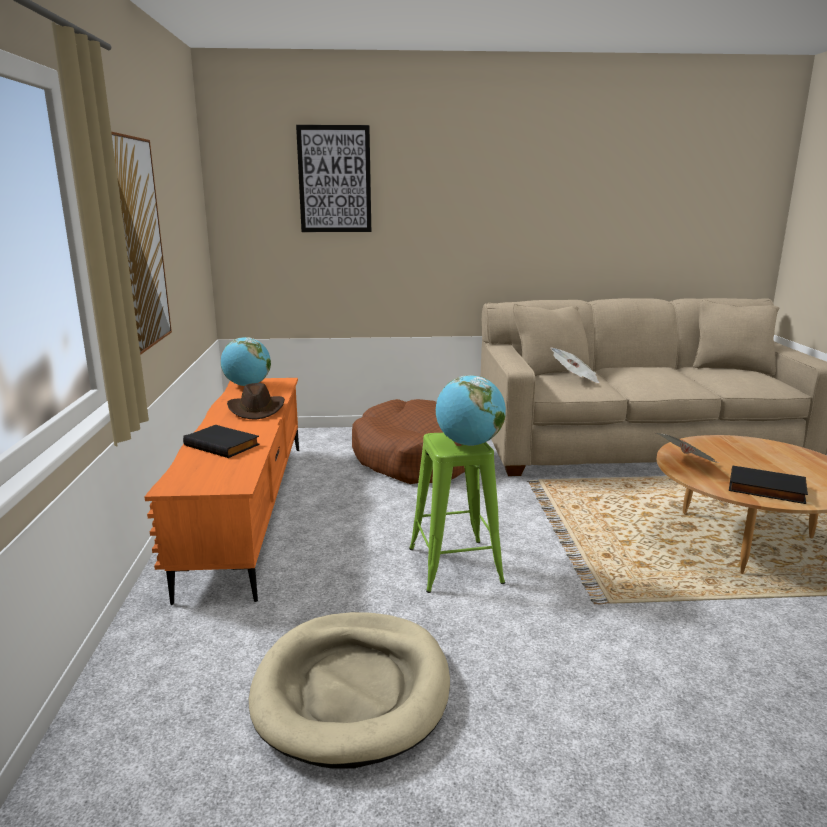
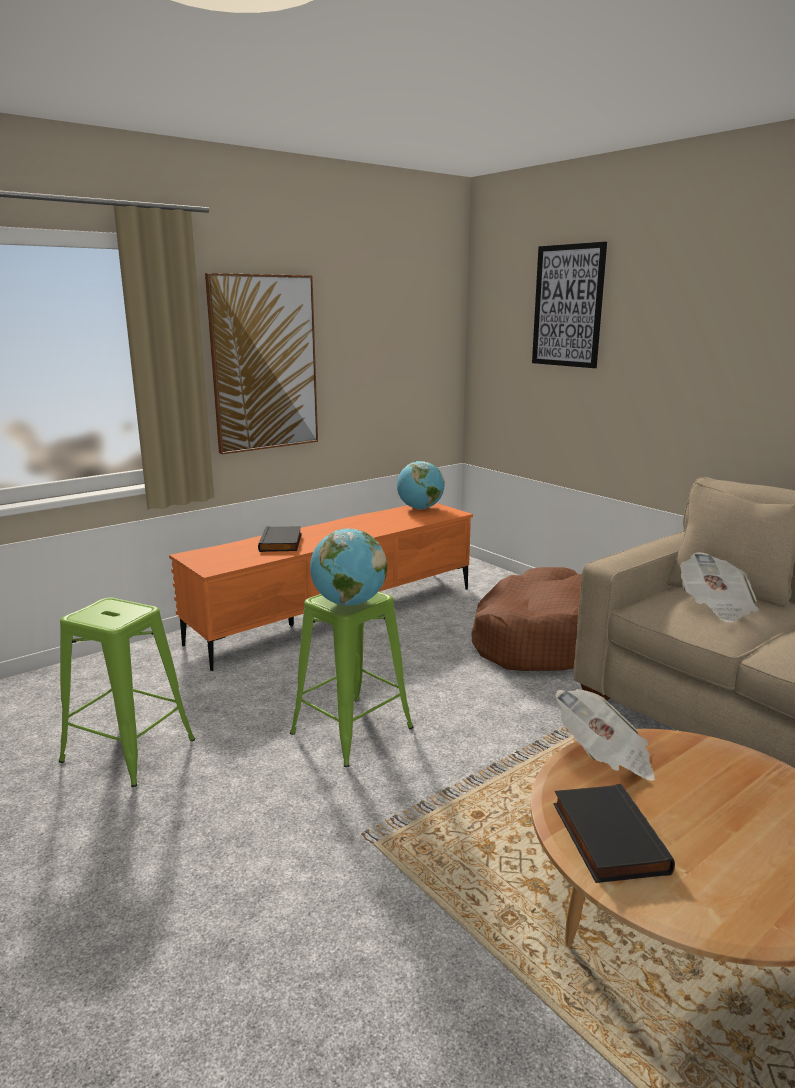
camera: 55 degrees right, 0 degrees up
brown hat [227,383,285,420] -> none
beige dog bed [249,612,450,769] -> green stool [59,597,195,787]

